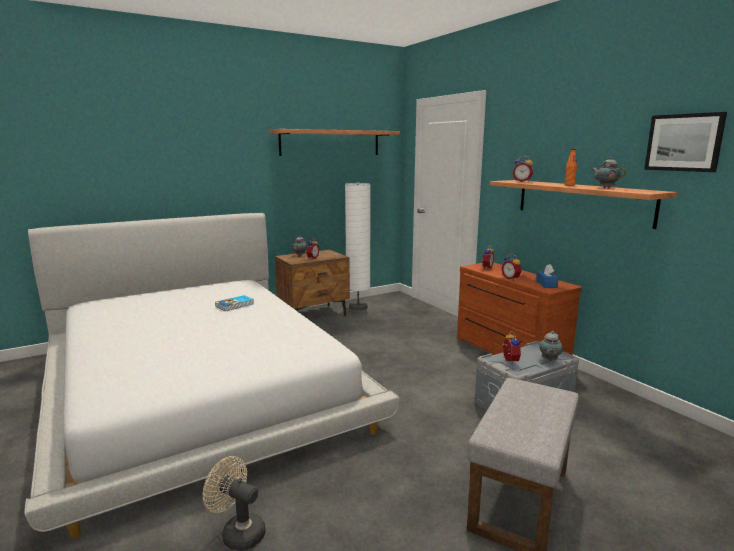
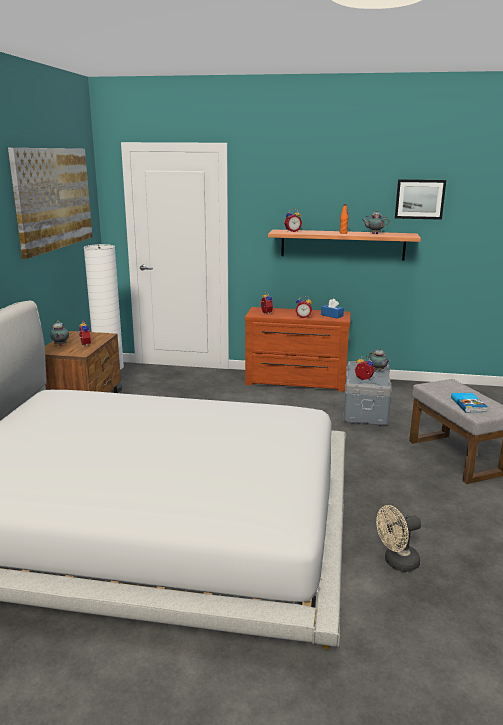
camera: 50 degrees left, 5 degrees up
book [215,295,254,311] -> book moved to [451,393,487,412]
shelf [269,129,400,156] -> picture [8,148,93,259]

